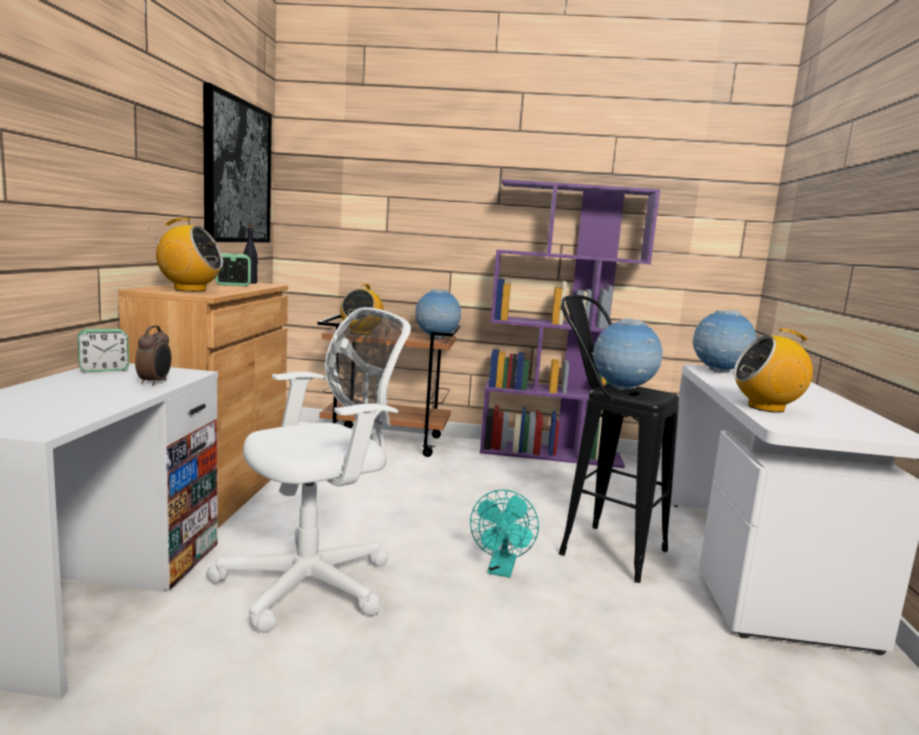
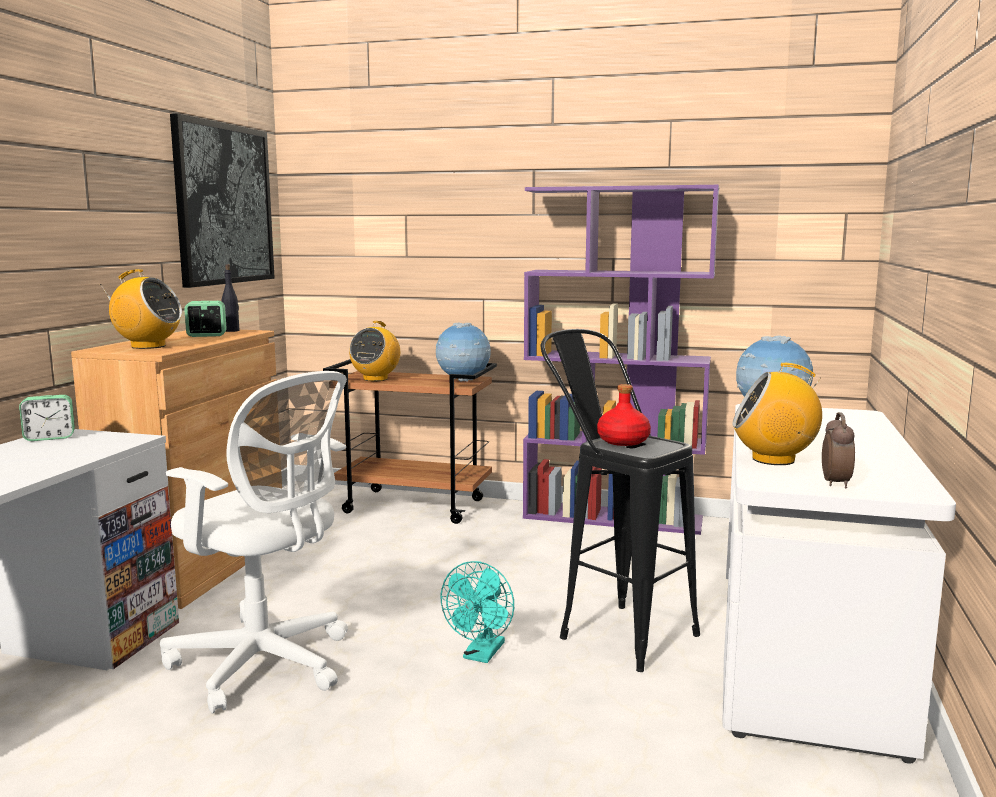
camera: 10 degrees right, 0 degrees up
alarm clock [135,325,171,386] -> alarm clock moved to [822,412,855,489]
white office chair [206,307,411,633] -> white office chair turned 60 degrees clockwise [160,371,348,714]
globe [591,318,663,390] -> red bottle [597,384,651,446]

